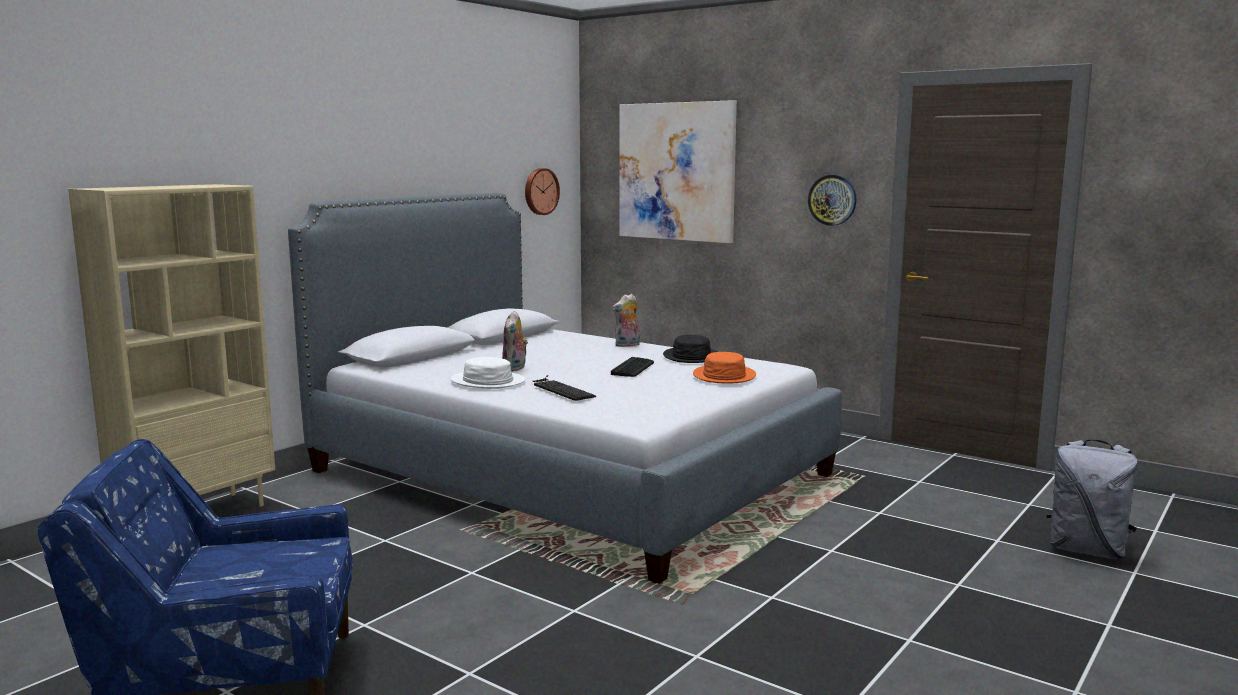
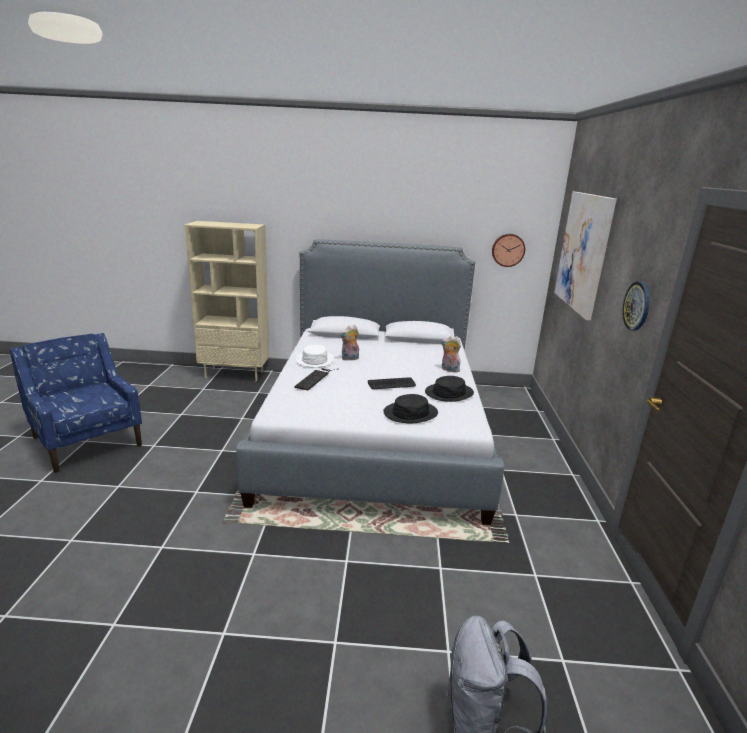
camera: 55 degrees right, 10 degrees up
orange hat [693,352,756,384] -> black hat [383,394,438,423]

